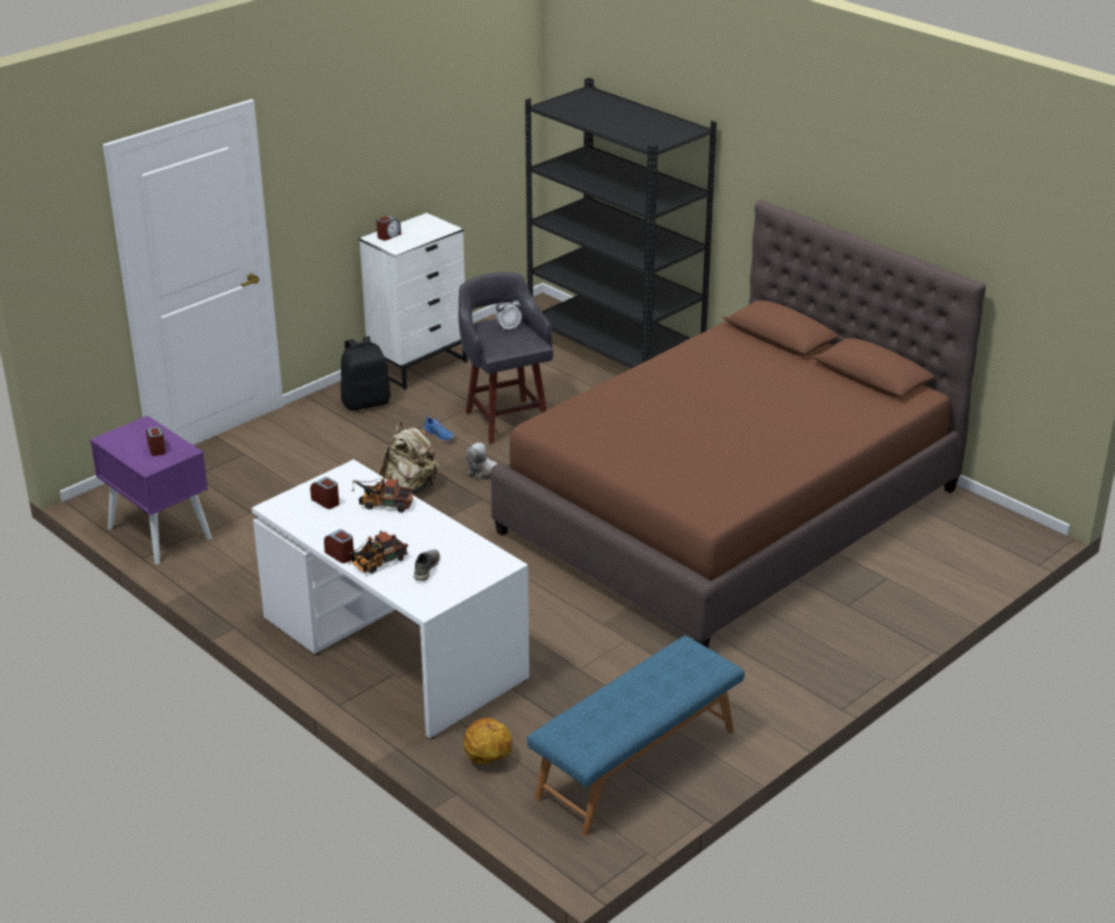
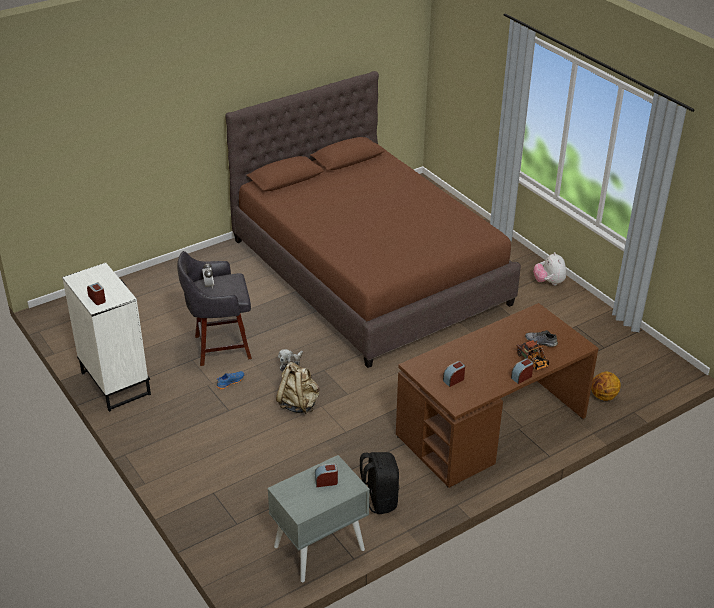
camera: 80 degrees left, 5 degrees up
purple nightstand [90,416,212,564] -> grey nightstand [267,455,370,582]
white desk [252,459,529,738] -> brown desk [396,303,599,488]
black backpack [341,336,391,411] -> black backpack moved to [360,452,399,514]
toy truck [352,477,413,512] -> none
black bookcase [525,78,717,368] -> none
blue bench [527,636,745,835] -> none
none -> plush toy [533,252,566,286]

